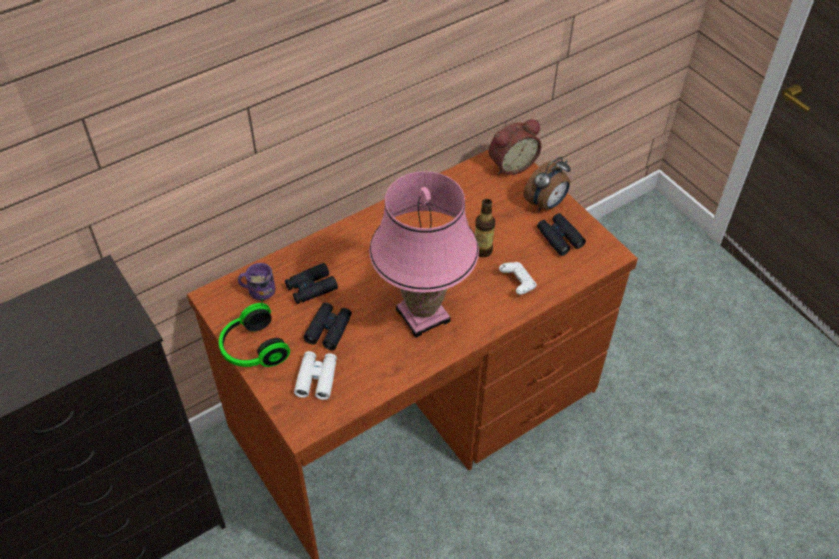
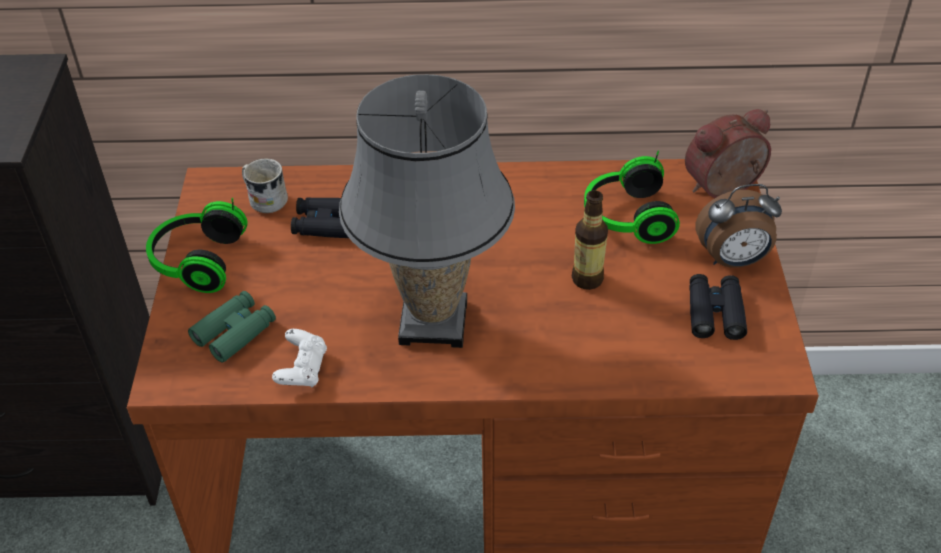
camera: 35 degrees right, 5 degrees down
purple mug [238,263,276,300] -> white mug [242,159,288,213]
white binoculars [294,351,337,400] -> green binoculars [188,291,276,363]
black binoculars [303,302,352,350] -> none
pink table lamp [369,171,479,338] -> grey table lamp [339,74,515,348]
alarm clock [489,119,542,175] -> alarm clock turned 150 degrees clockwise [685,109,771,198]
white game controller [499,262,537,295] -> white game controller moved to [272,329,327,387]
none -> headphones [584,151,680,244]

